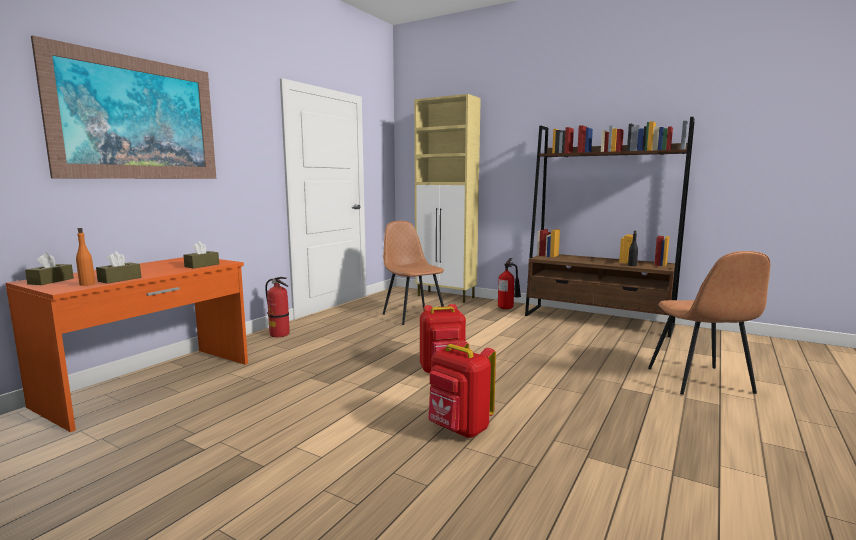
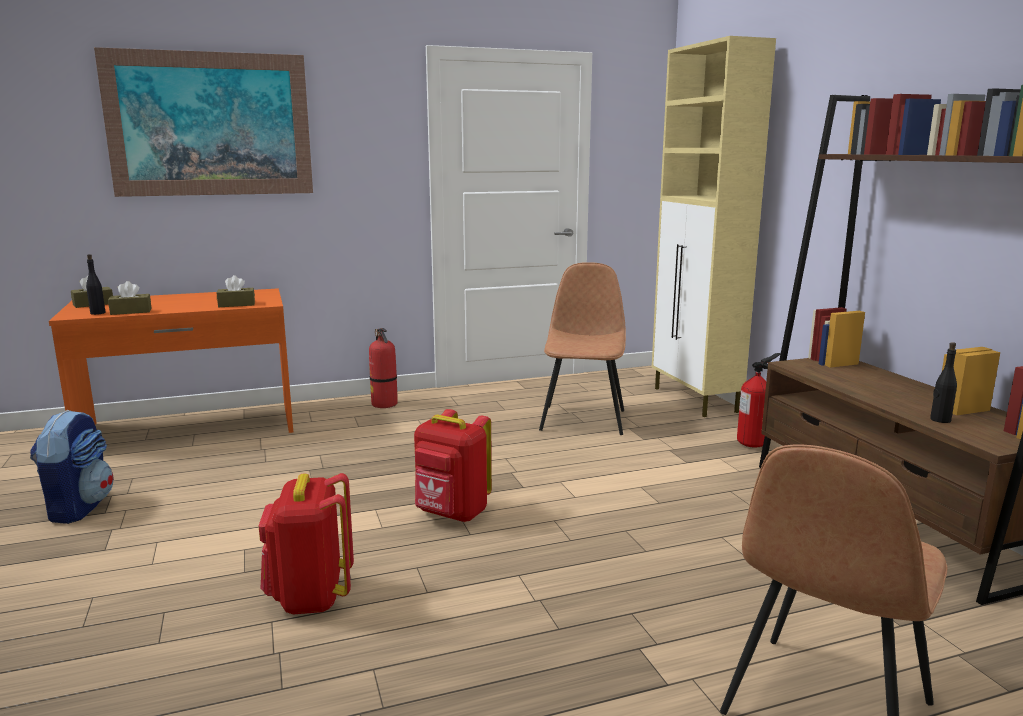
camera: 40 degrees right, 5 degrees up
orange bottle [76,228,95,286] -> black bottle [86,254,106,315]
none -> backpack [30,410,114,524]

